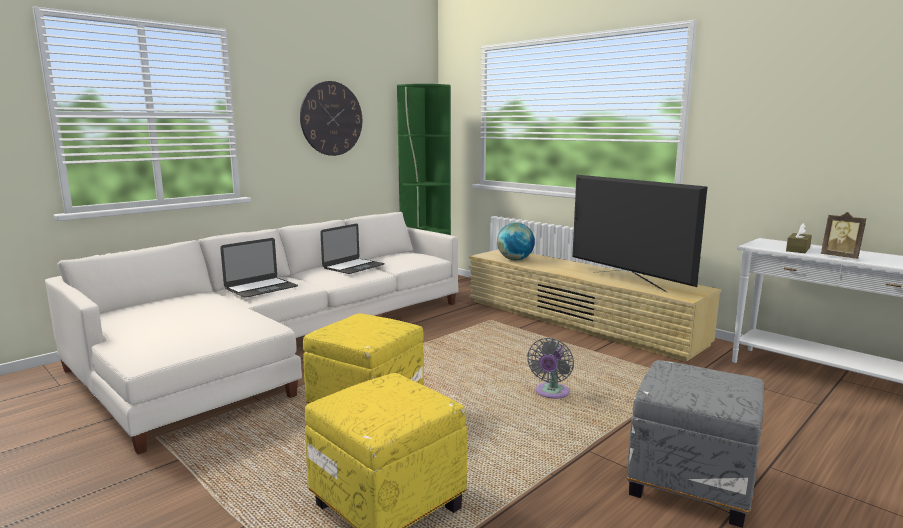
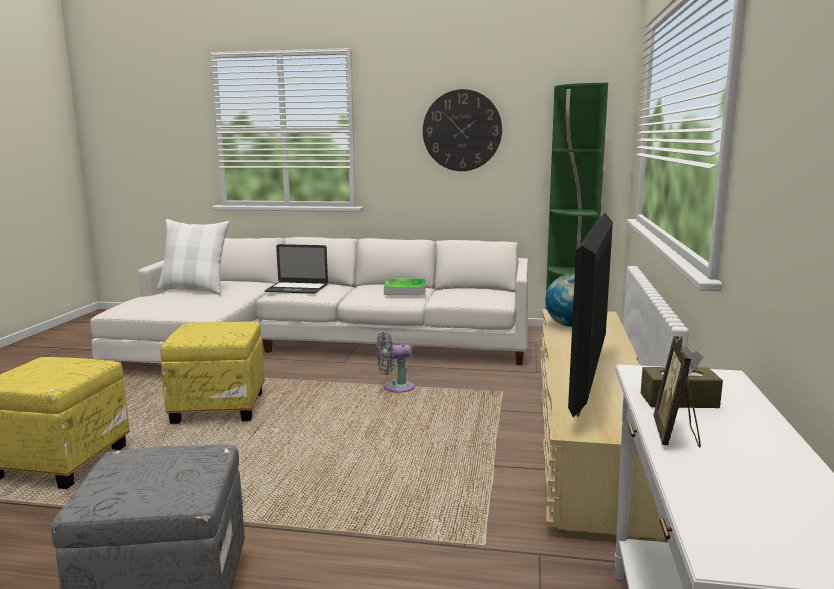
camera: 55 degrees right, 0 degrees up
laptop [320,223,385,274] -> tray [384,278,426,295]
grey fan [527,338,574,399] -> grey fan moved to [377,332,415,393]
none -> white pillow [157,219,230,295]

